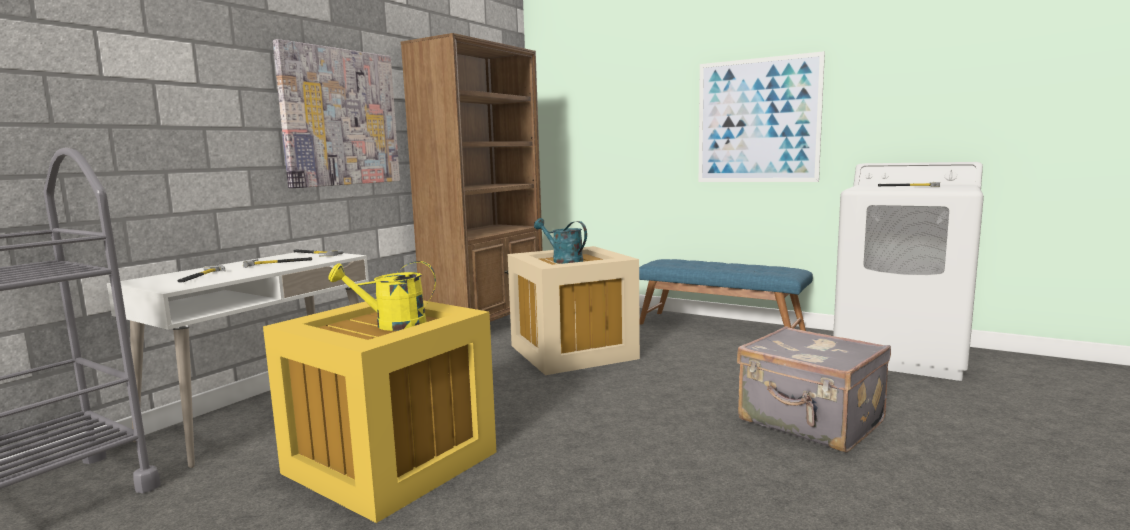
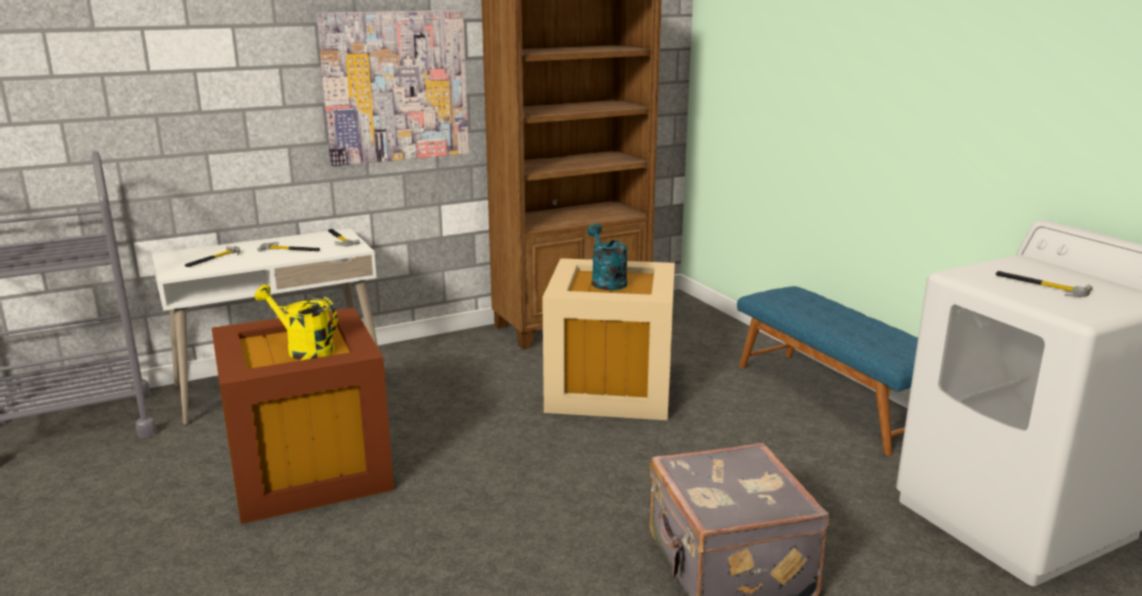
camera: 30 degrees right, 10 degrees up
yellow storage box [263,299,496,523] -> brown storage box [212,308,394,524]
picture [699,51,825,182] -> none

